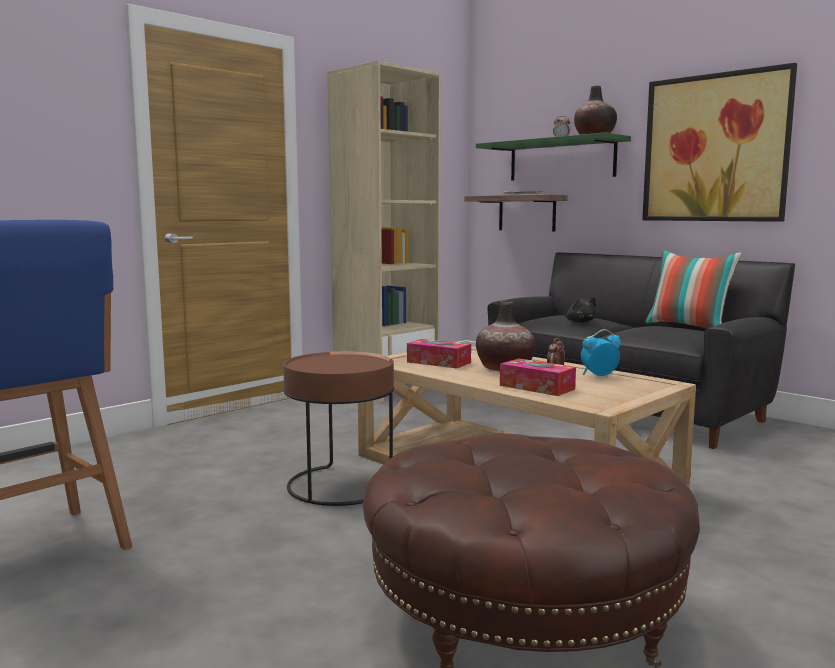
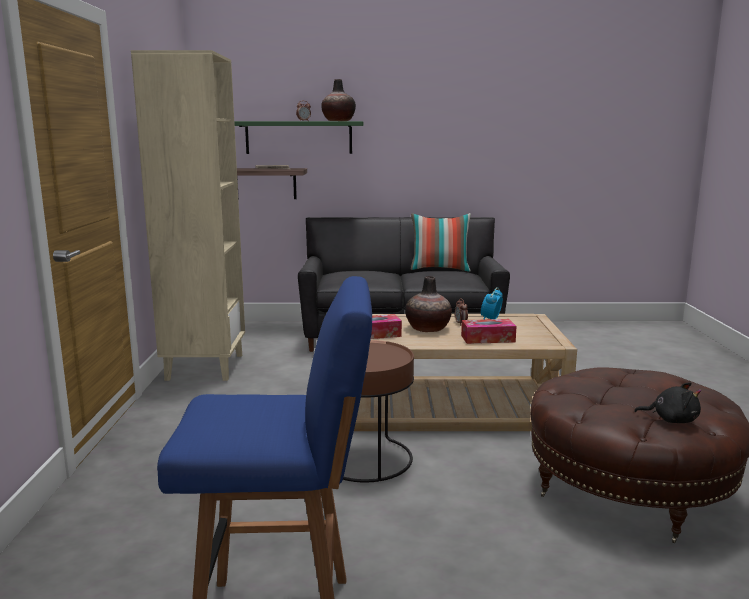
camera: 45 degrees left, 5 degrees up
black plush toy [565,297,597,323] -> black plush toy moved to [634,382,701,423]
picture [642,63,797,222] -> none

